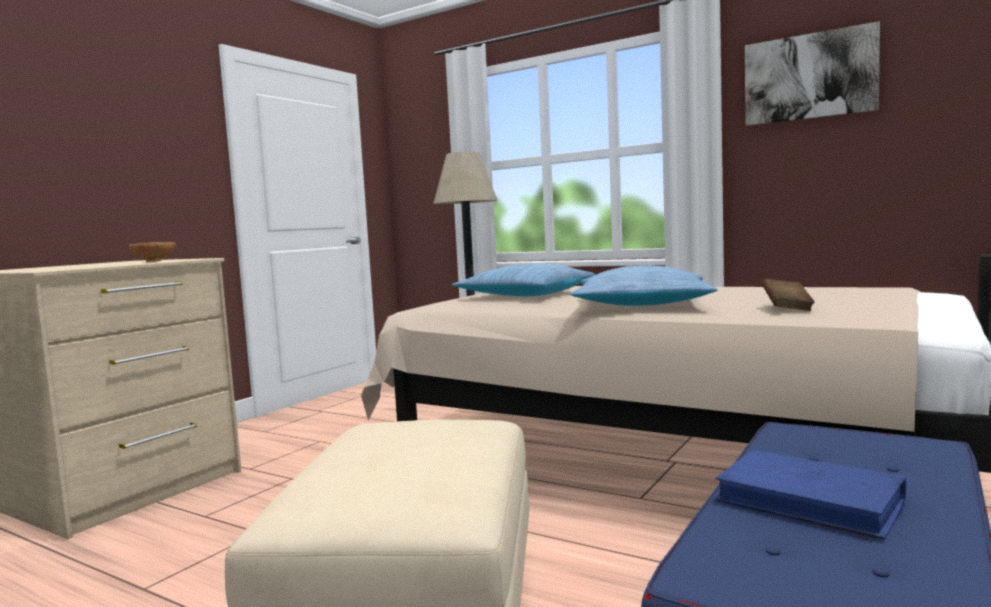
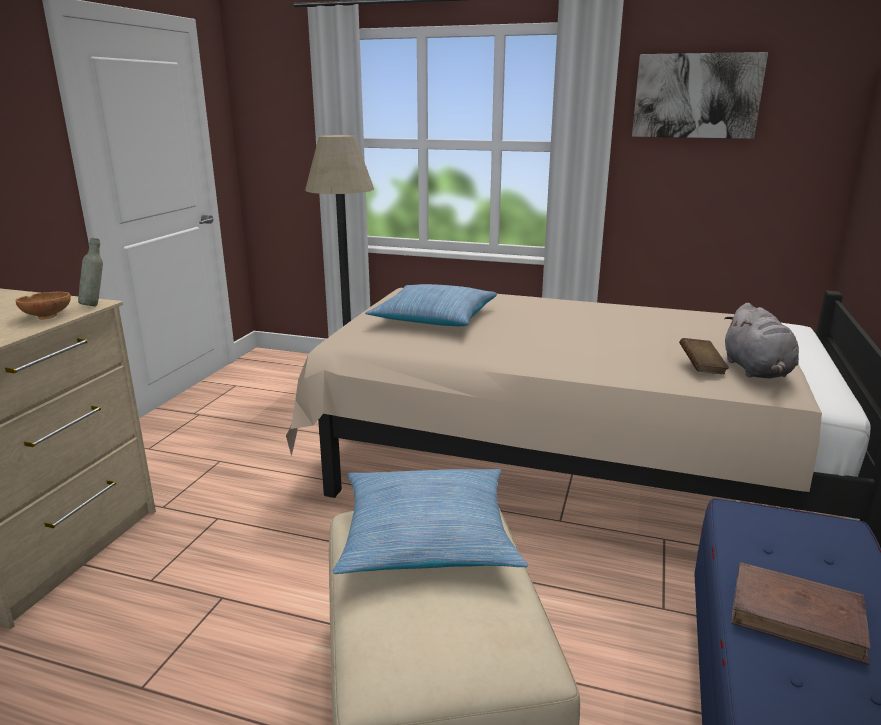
camera: 15 degrees left, 15 degrees up
pillow [570,266,718,306] -> pillow moved to [332,469,528,574]
blue book [716,450,906,540] -> brown book [731,562,870,665]
none -> grey bottle [78,238,103,307]
none -> grey plush toy [724,303,799,378]

